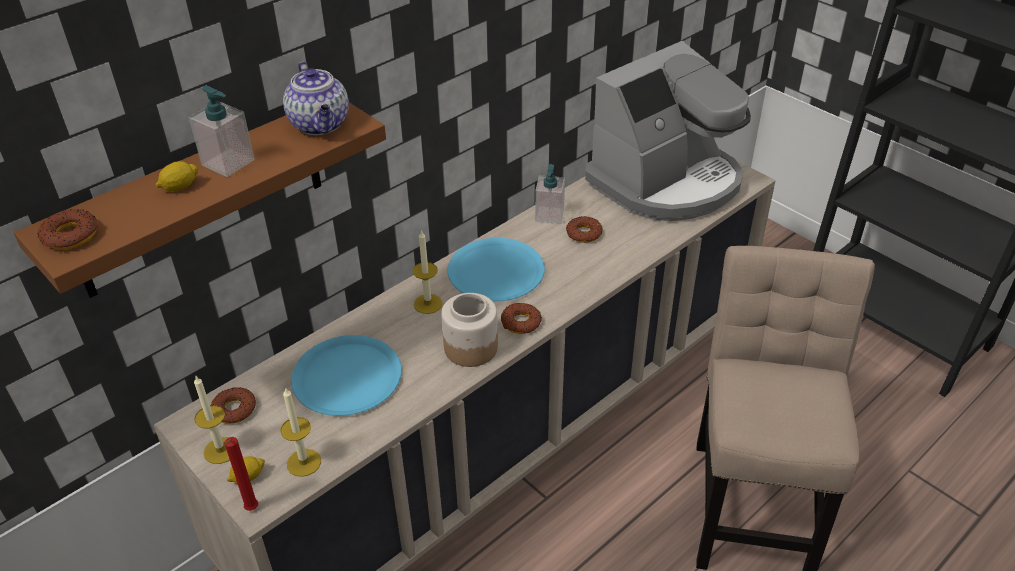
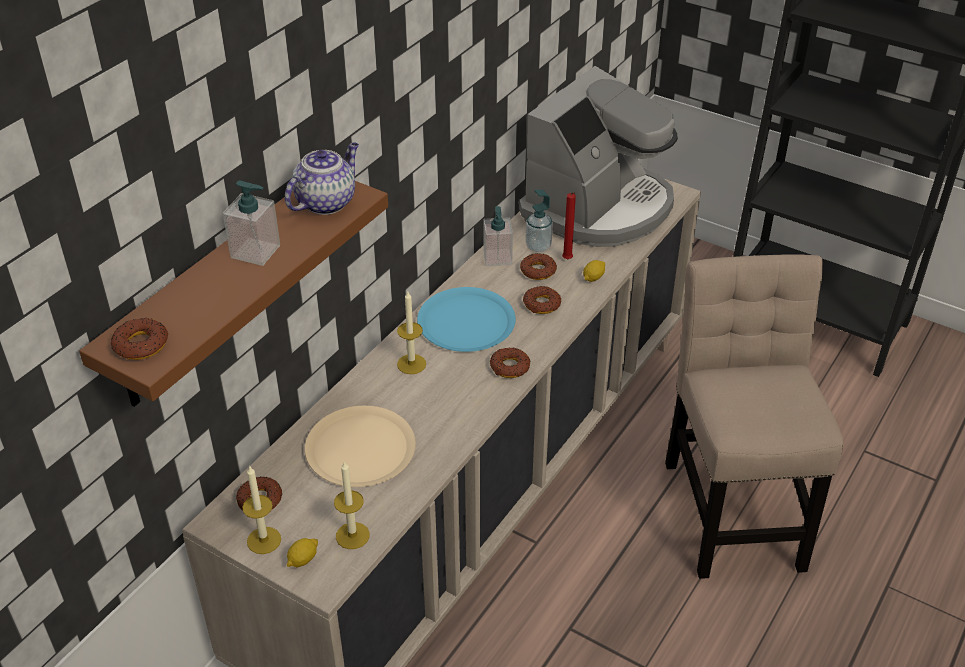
camera: 15 degrees left, 0 degrees up
lemon [155,161,199,191] -> lemon moved to [583,260,605,282]
red candle [225,437,258,511] -> red candle moved to [562,192,576,259]
teapot [283,61,349,135] -> teapot turned 105 degrees counterclockwise [285,142,359,215]
blue plate [291,335,402,416] -> beige plate [305,406,416,487]
jar [441,293,498,367] -> none
none -> donut [523,286,561,314]
none -> soap dispenser [525,190,553,252]

